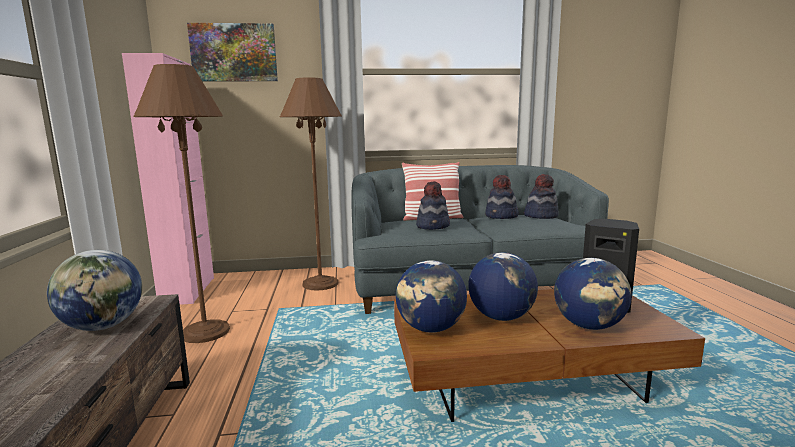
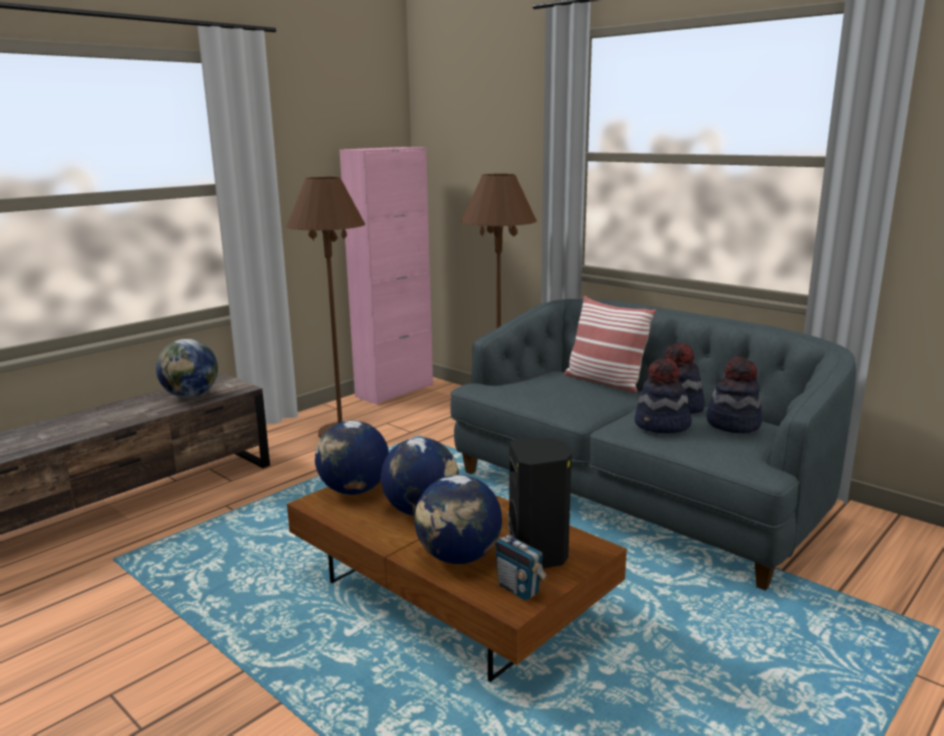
camera: 50 degrees right, 5 degrees up
picture [187,23,278,82] -> none
hat [416,181,450,230] -> hat moved to [635,359,692,433]
none -> radio [495,512,547,601]

